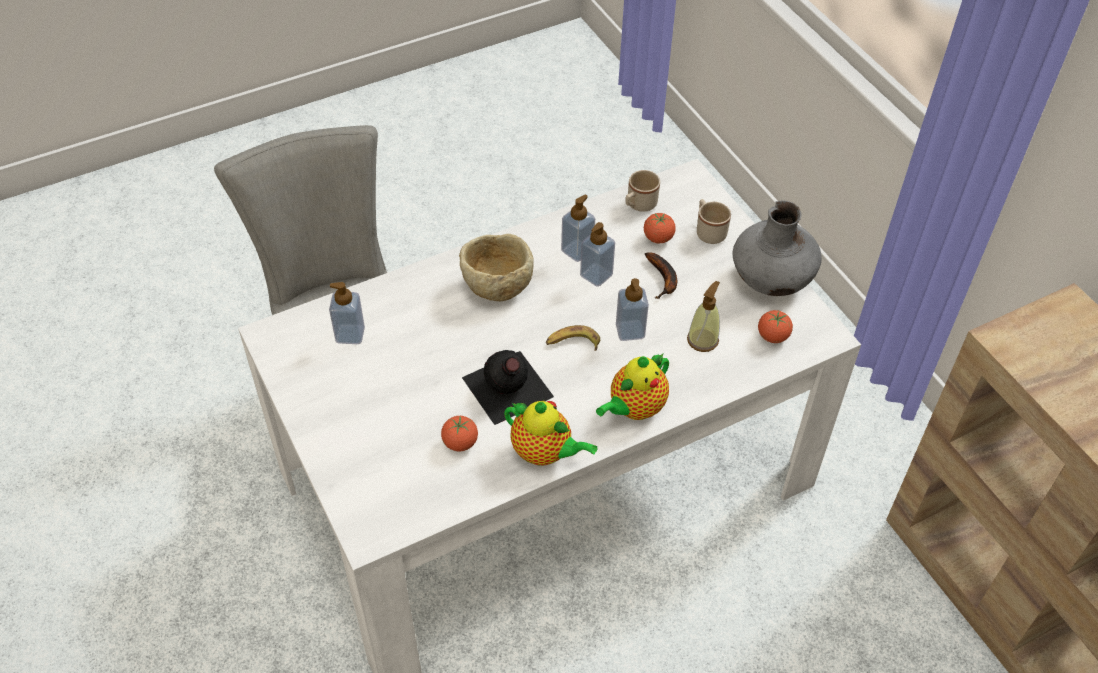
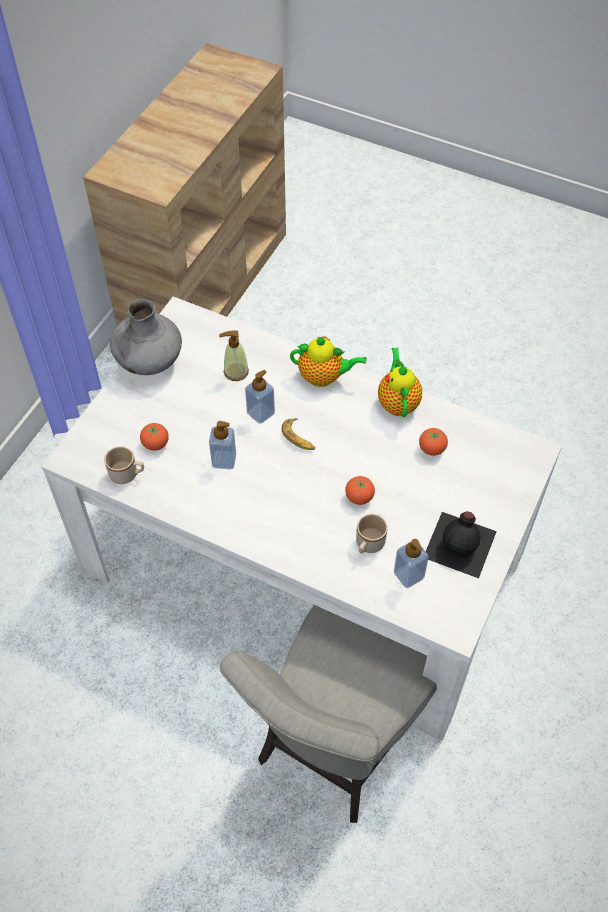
camera: 125 degrees left, 5 degrees up
beige bowl [459,234,534,301] -> none
black bottle [462,350,554,425] -> black bottle moved to [426,511,497,578]
soap dispenser [561,195,595,262] -> none
banana [645,252,677,299] -> none
beige mug [697,199,731,244] -> beige mug moved to [356,514,388,554]
tomato [758,310,793,343] -> tomato moved to [345,476,375,505]

